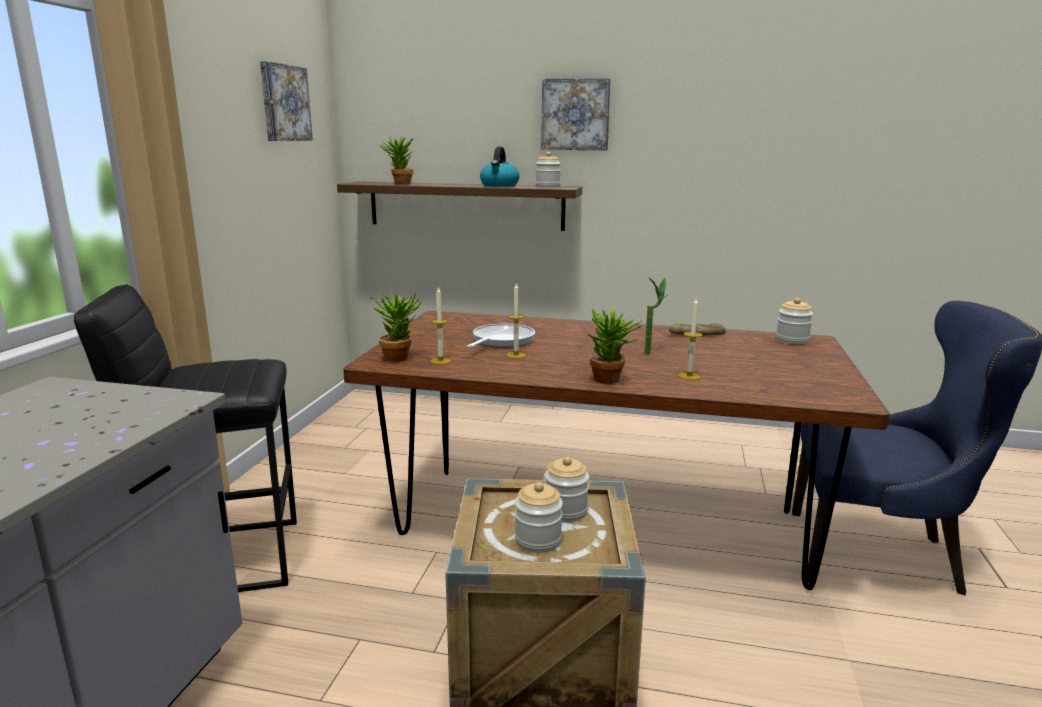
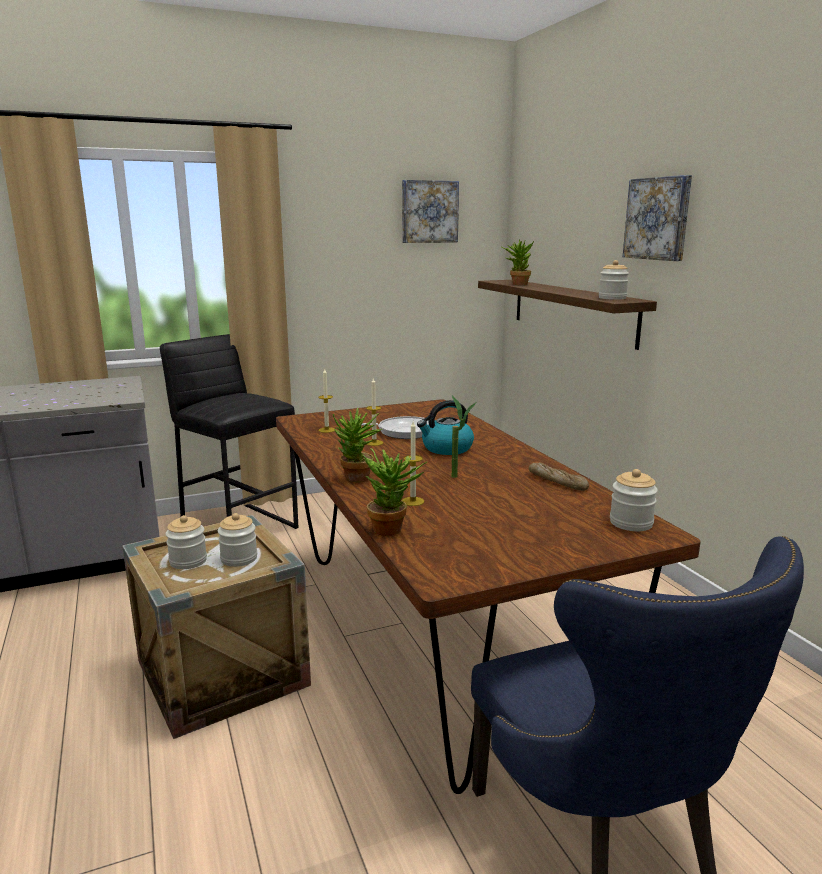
camera: 55 degrees right, 0 degrees up
potted plant [368,293,422,362] -> potted plant moved to [362,448,427,536]
kettle [480,147,519,187] -> kettle moved to [417,400,474,455]

